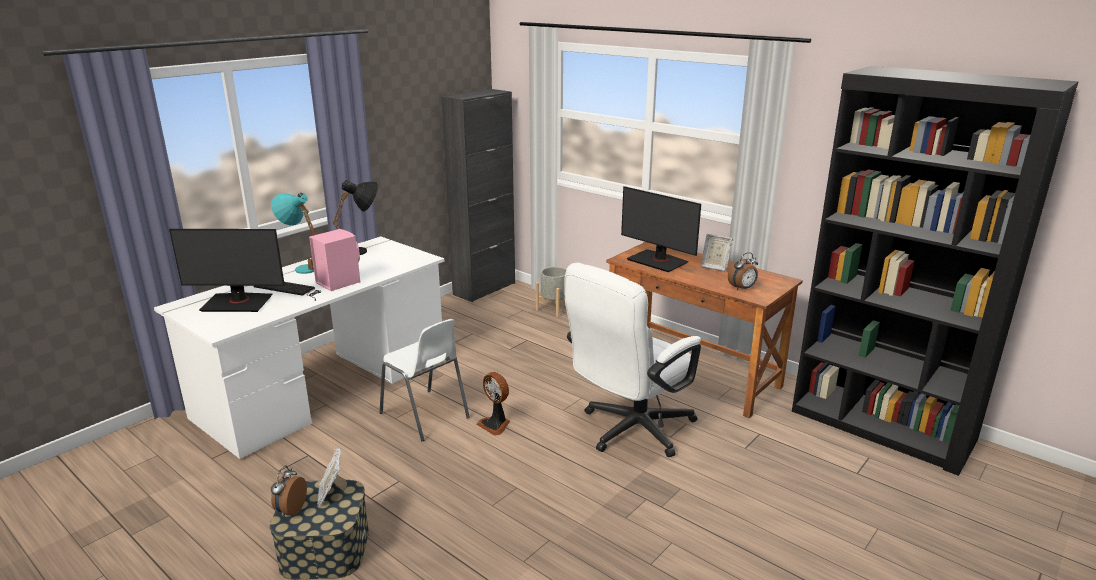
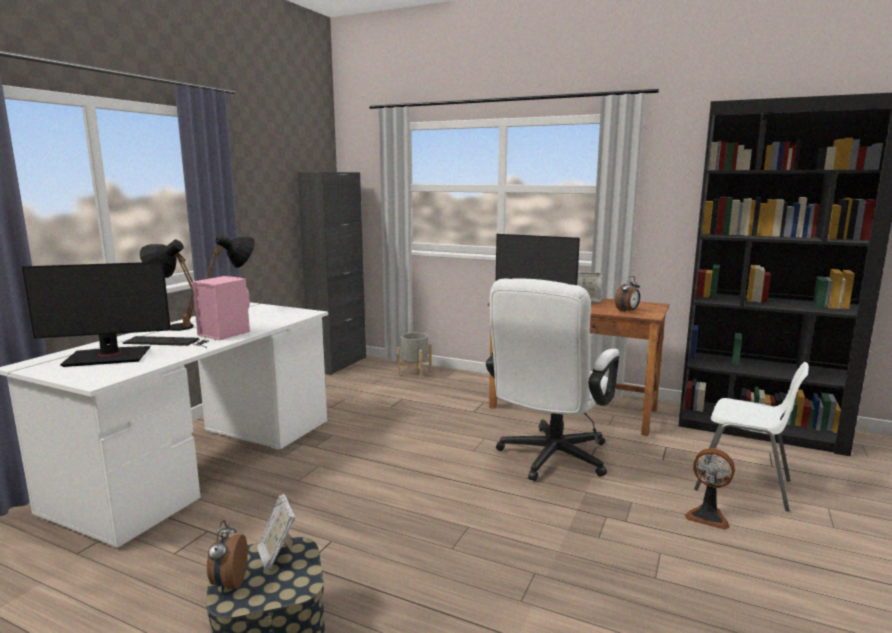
camera: 15 degrees left, 10 degrees down
turquoise table lamp [271,193,316,274] -> black table lamp [140,240,194,331]
white chair [380,319,470,441] -> white chair moved to [694,362,809,511]
fan [476,372,510,436] -> fan moved to [685,448,735,530]

